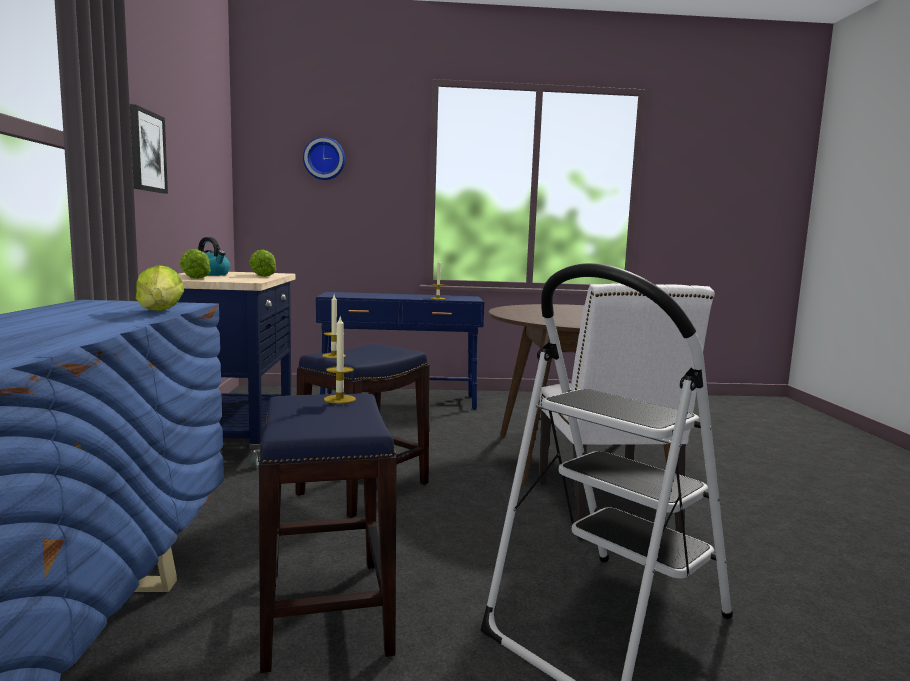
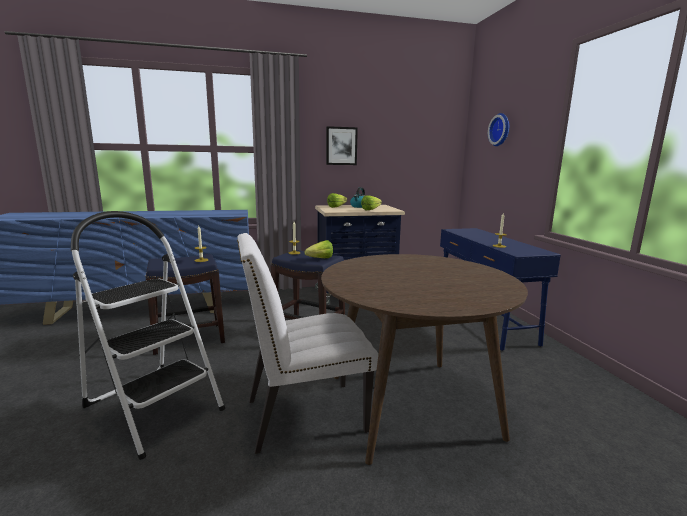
camera: 80 degrees right, 5 degrees up
lettuce [136,265,184,311] -> lettuce moved to [305,240,333,258]

